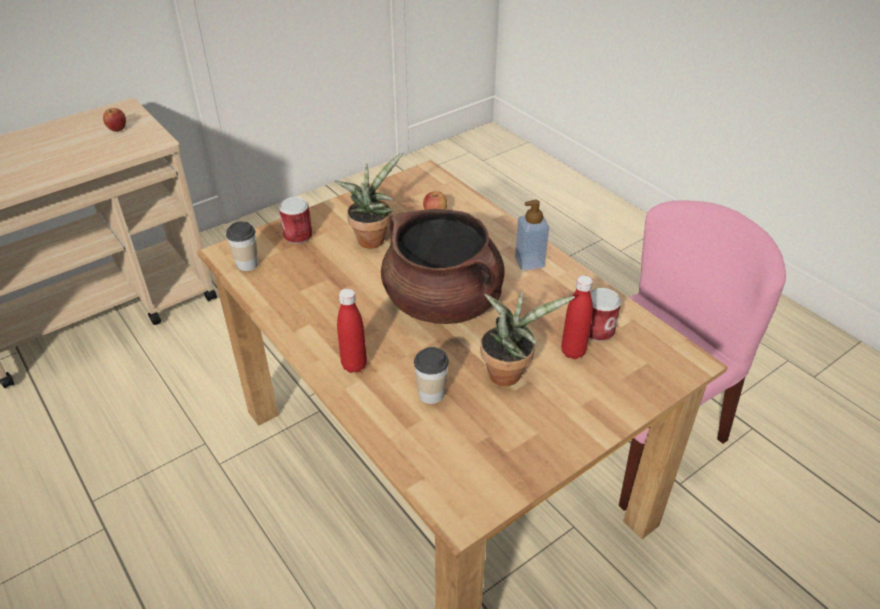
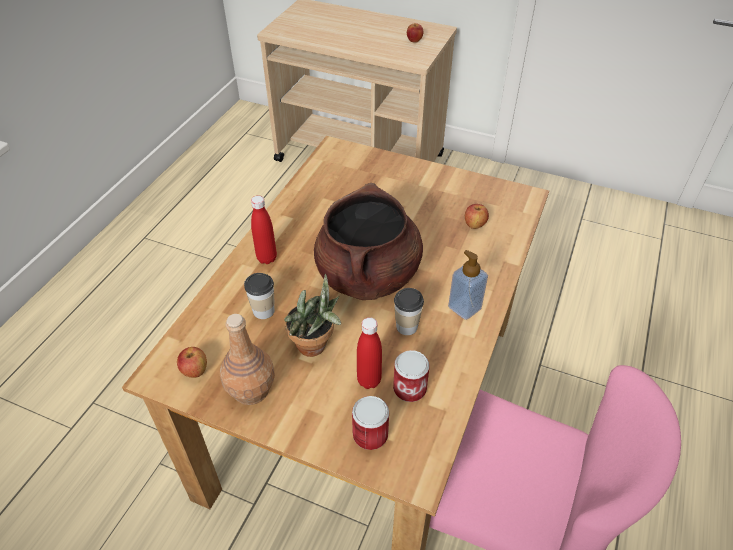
camera: 60 degrees right, 5 degrees up
cup [226,222,258,271] -> cup moved to [394,288,424,335]
can [279,197,312,244] -> can moved to [352,396,389,450]
potted plant [334,152,403,249] -> none
none -> apple [177,347,207,378]
none -> brown bottle [220,314,275,405]

